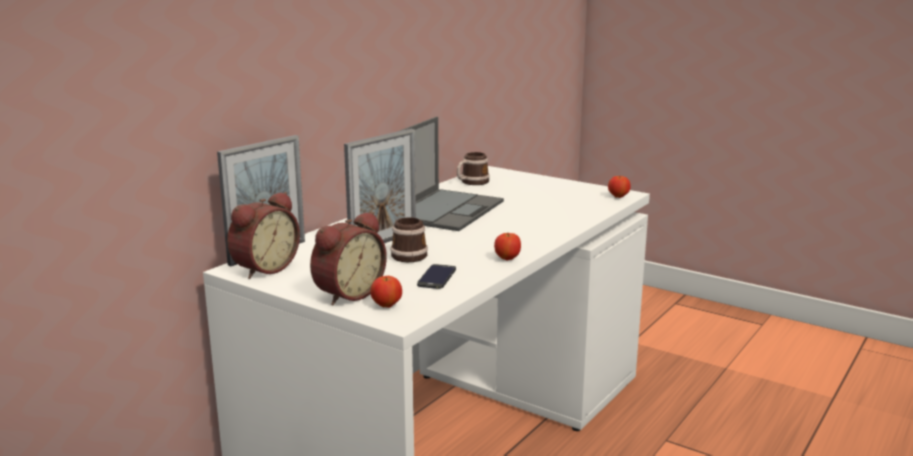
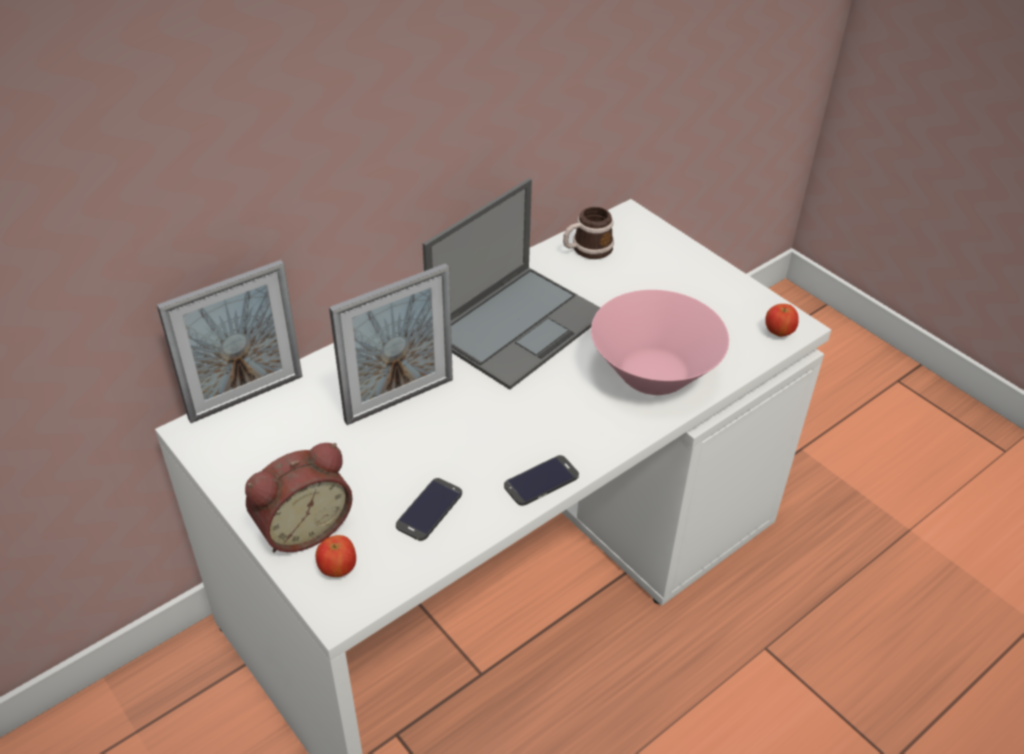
camera: 15 degrees right, 25 degrees up
alarm clock [227,192,300,279] -> none
mug [391,217,428,262] -> none
apple [494,233,521,261] -> phone [504,455,579,506]
none -> pink bowl [591,290,729,395]

